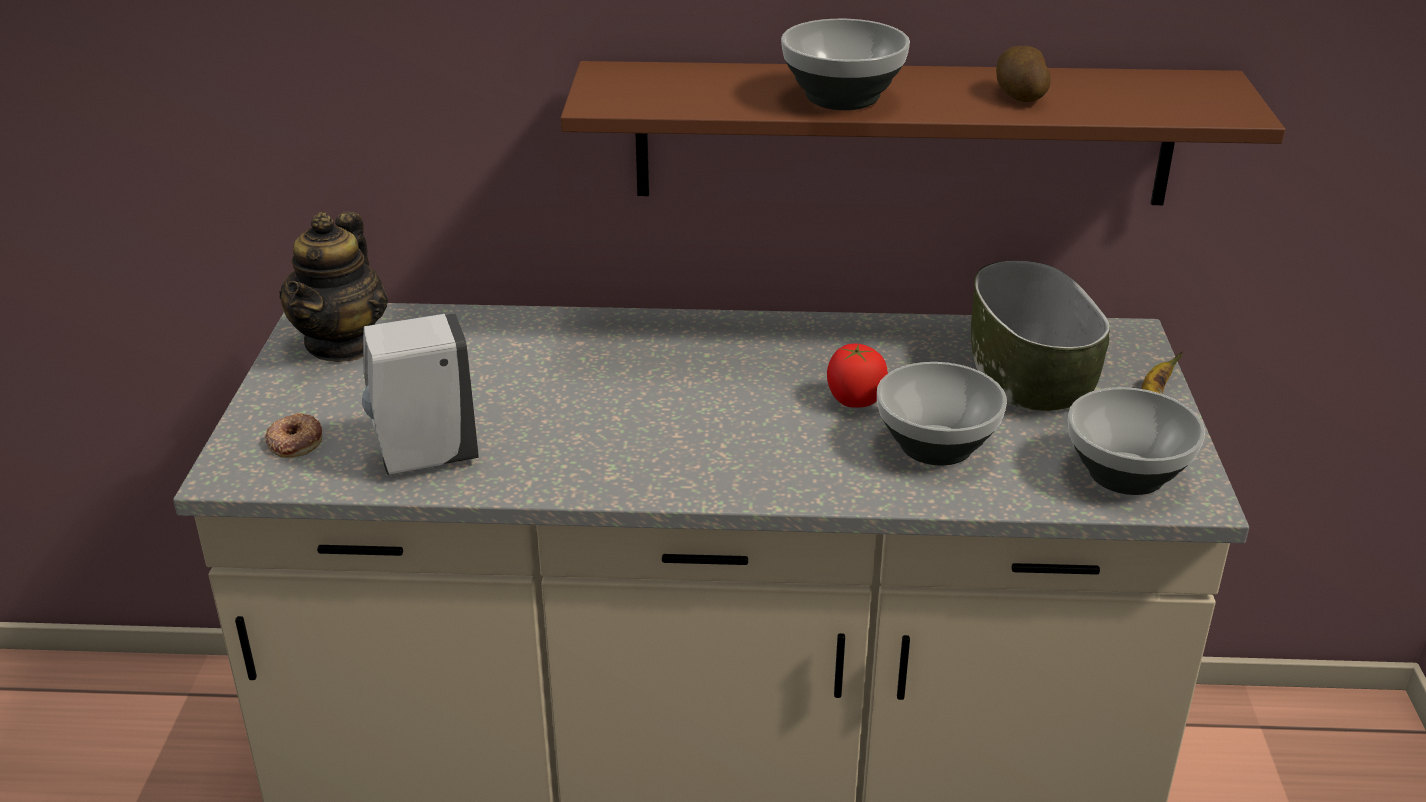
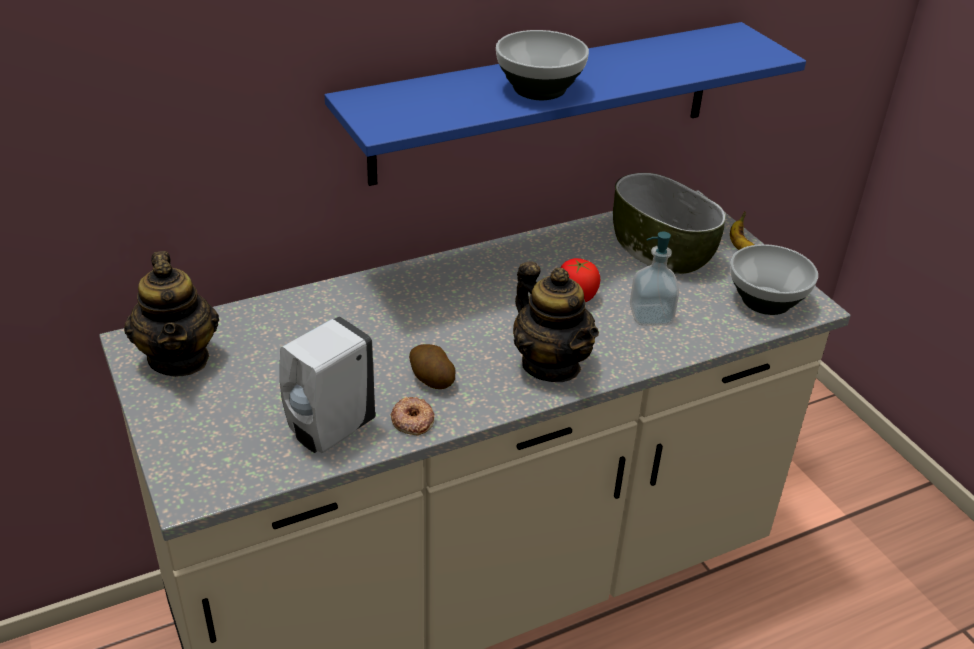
camera: 30 degrees left, 5 degrees up
donut [265,413,322,458] -> donut moved to [391,397,434,435]
brown shelf [560,61,1285,205] -> blue shelf [324,22,806,186]
bowl [877,362,1007,466] -> soap dispenser [630,232,679,326]
potato [996,46,1051,102] -> potato moved to [409,344,456,389]
none -> teapot [513,261,599,382]

